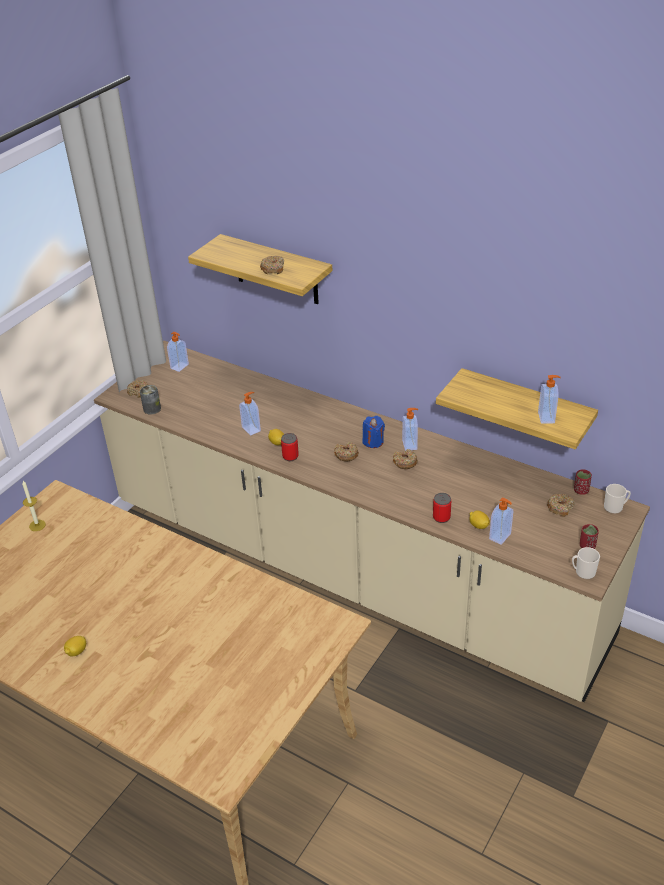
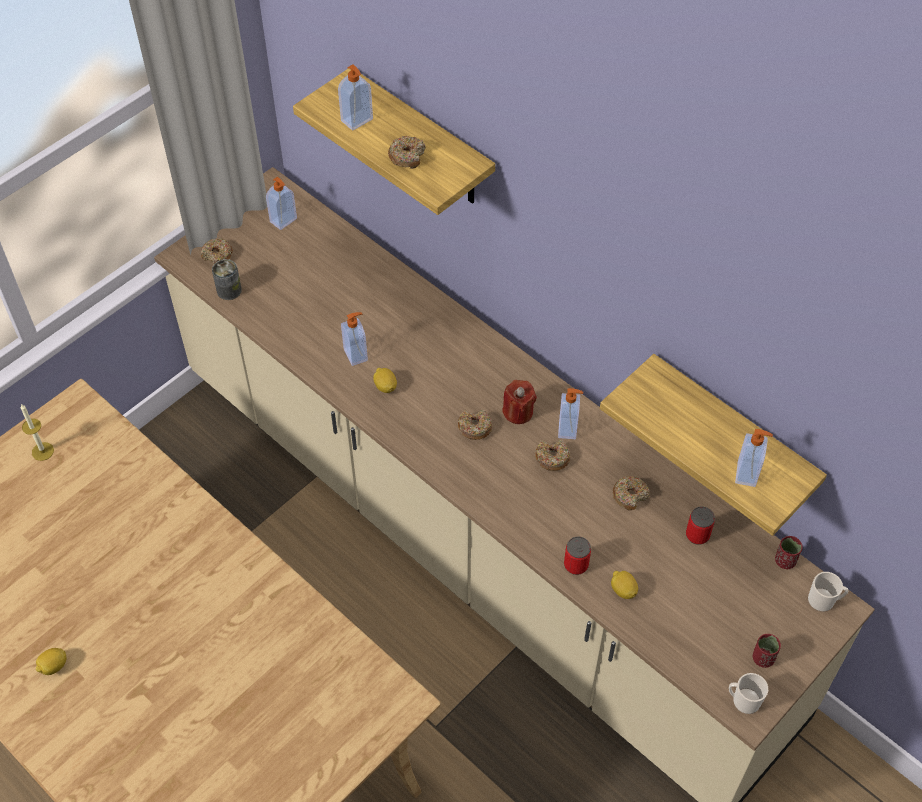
camera: 10 degrees right, 15 degrees up
can [281,433,299,461] -> can moved to [686,507,715,545]
blue candle [362,416,385,448] -> red candle [502,380,537,424]
soap dispenser [489,498,513,545] -> soap dispenser moved to [338,64,373,131]
donut [547,493,575,517] -> donut moved to [613,476,650,511]

